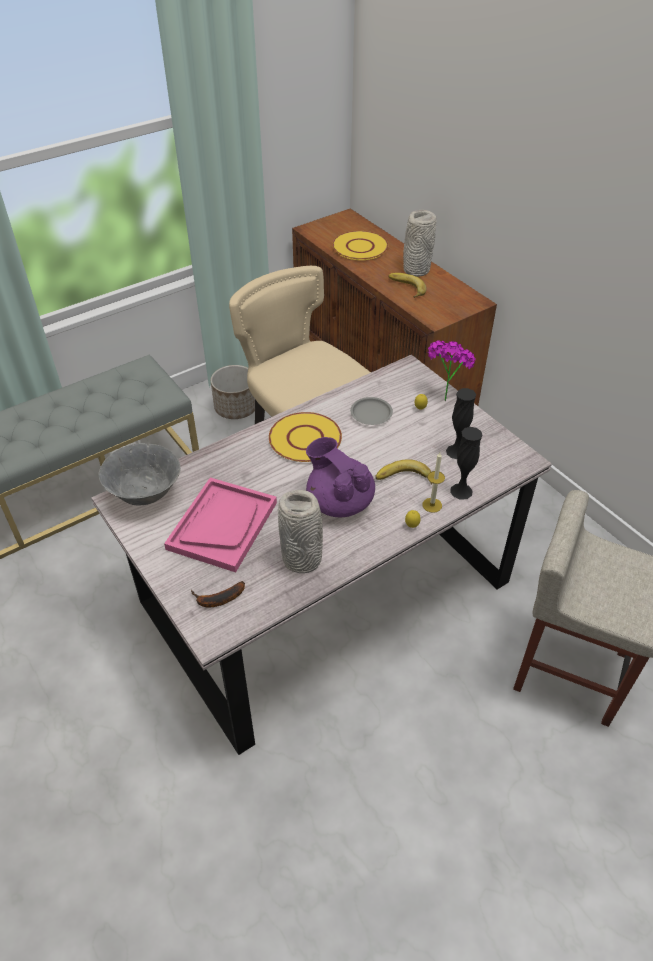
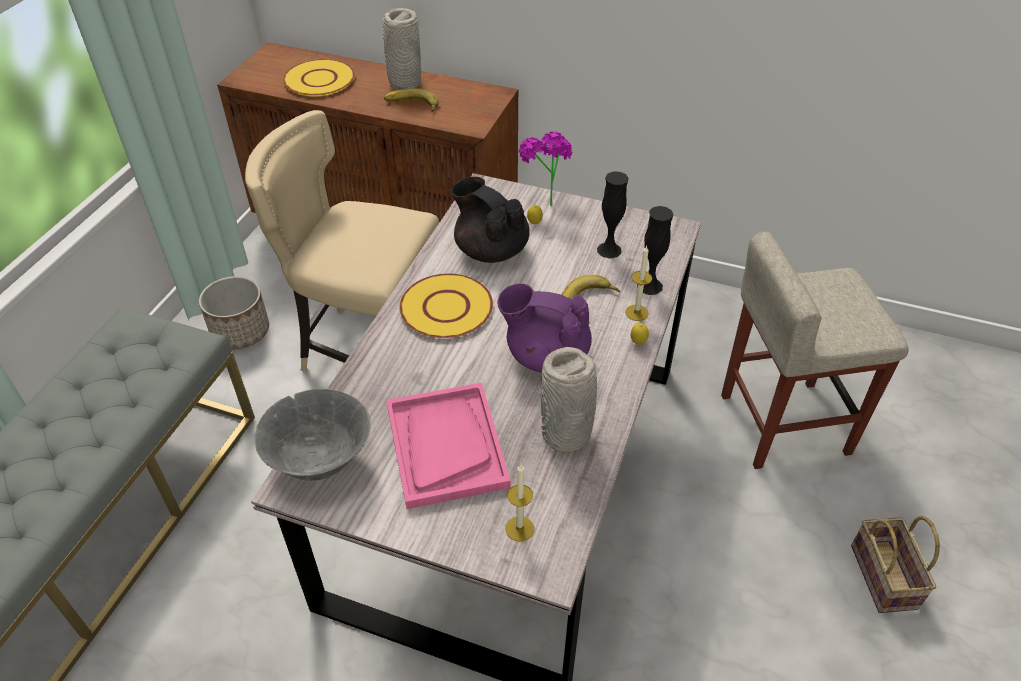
camera: 35 degrees left, 0 degrees up
banana [191,581,245,607] -> candle [505,465,534,541]
grey plate [350,397,393,425] -> black teapot [451,177,530,263]
none -> basket [851,516,940,613]

